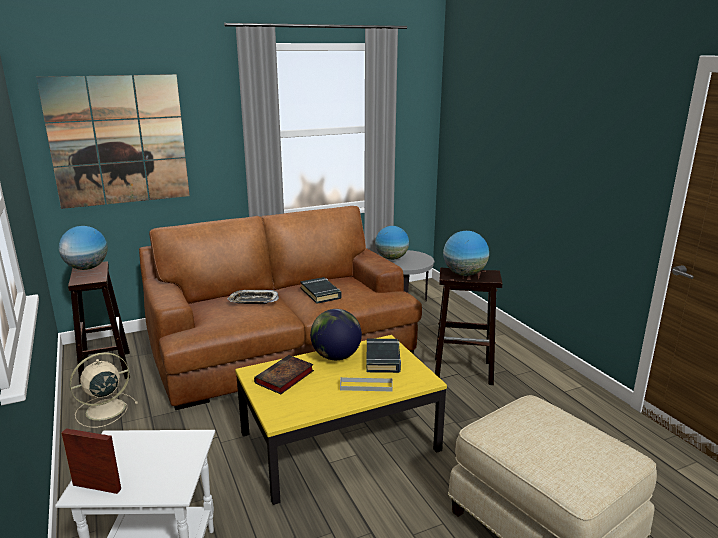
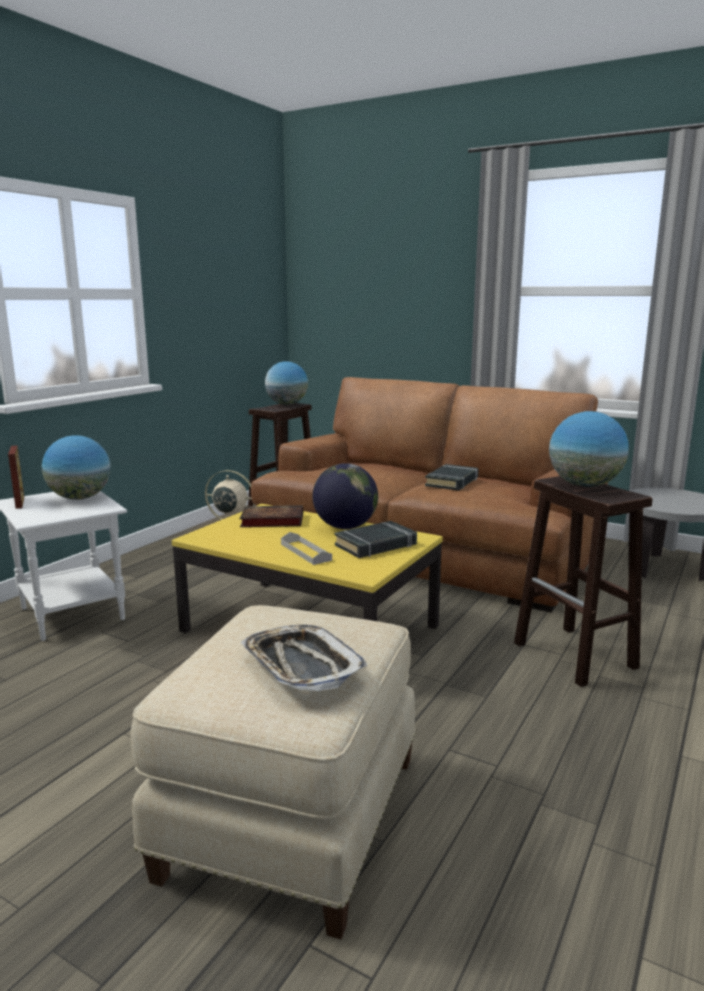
camera: 55 degrees right, 5 degrees down
picture [36,74,190,209] -> none
tray [228,290,279,304] -> tray moved to [241,625,367,691]
globe [375,226,409,260] -> globe moved to [42,435,111,500]

